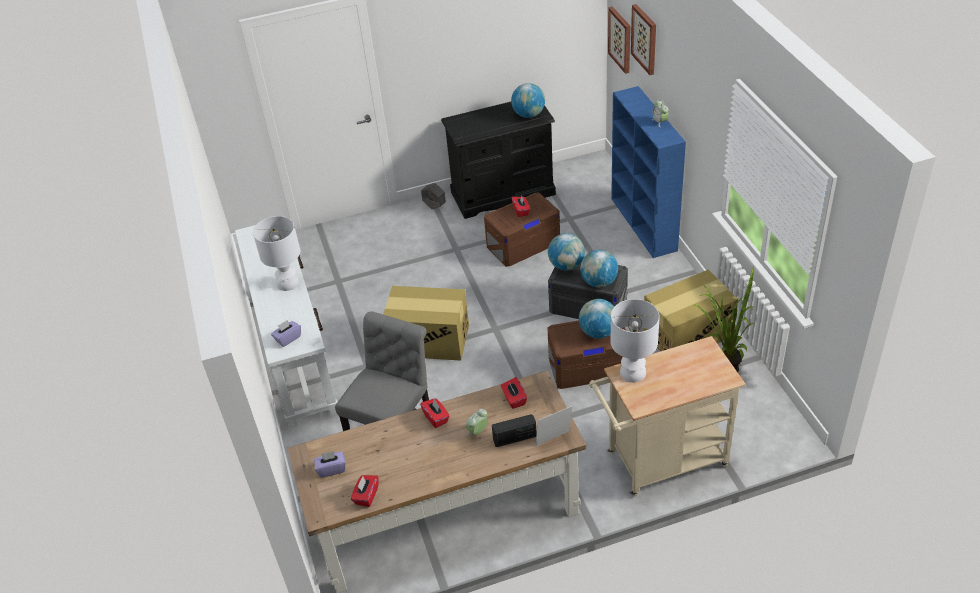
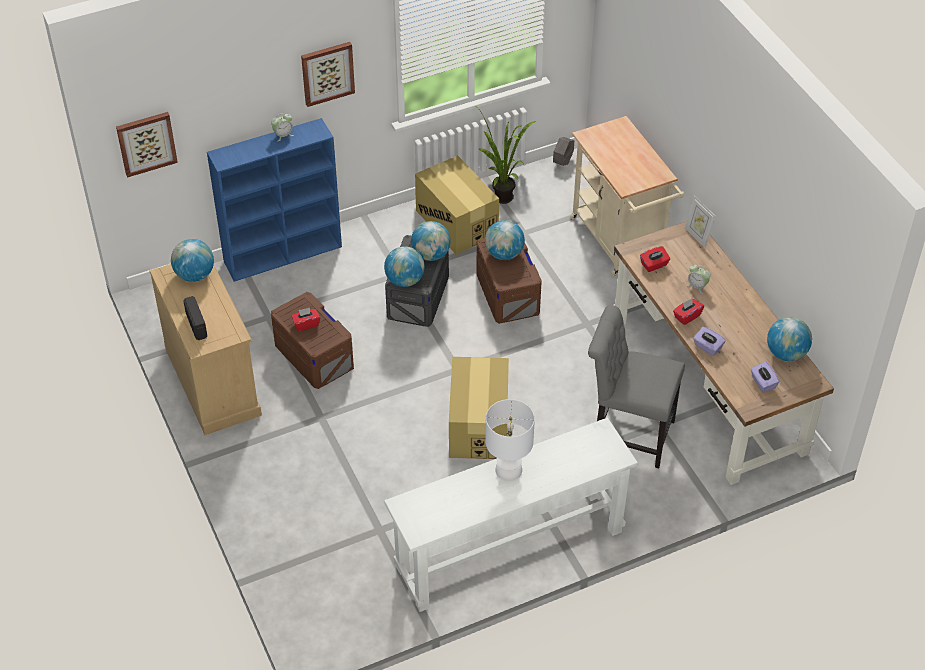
camera: 100 degrees left, 5 degrees up
purple tissue box [271,320,301,347] -> purple tissue box moved to [693,326,726,356]
red tissue box [351,475,379,507] -> globe [767,317,812,361]
grey planter [421,183,446,209] -> grey planter moved to [553,137,574,166]
black dresser [441,102,556,219] -> beige dresser [149,264,262,435]
radio [492,414,537,447] -> radio moved to [183,296,207,340]
white table lamp [611,299,660,383] -> none
picture [631,4,656,75] -> picture moved to [301,42,355,107]

